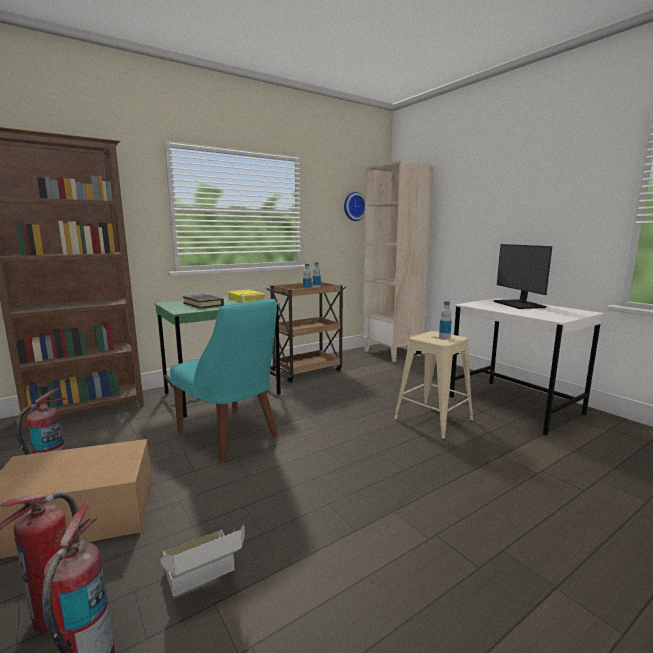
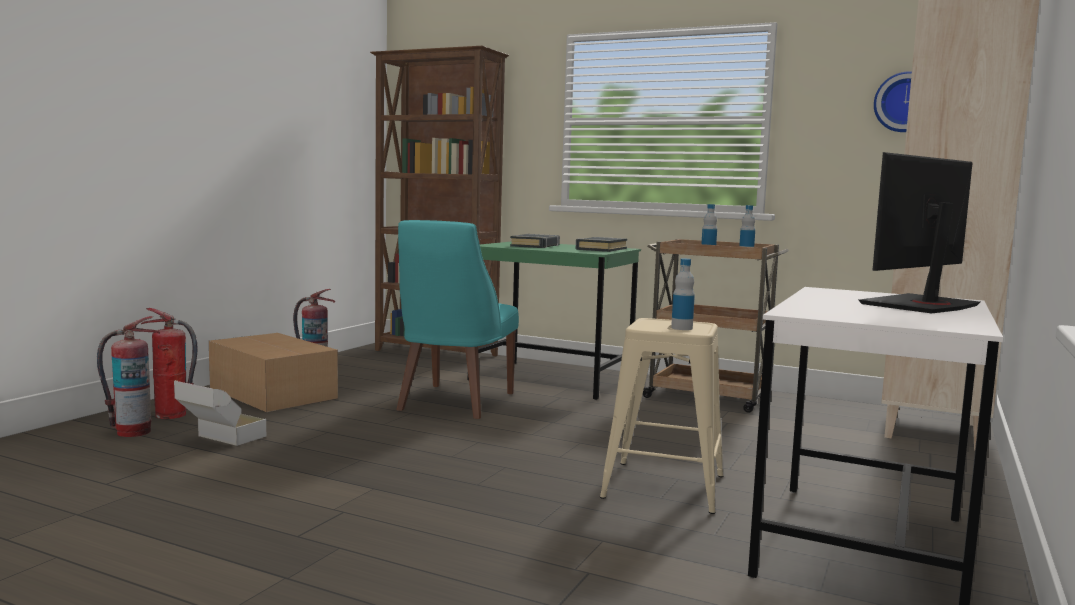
camera: 60 degrees right, 5 degrees down
yellow book [228,290,265,303] -> black book [576,237,627,252]

